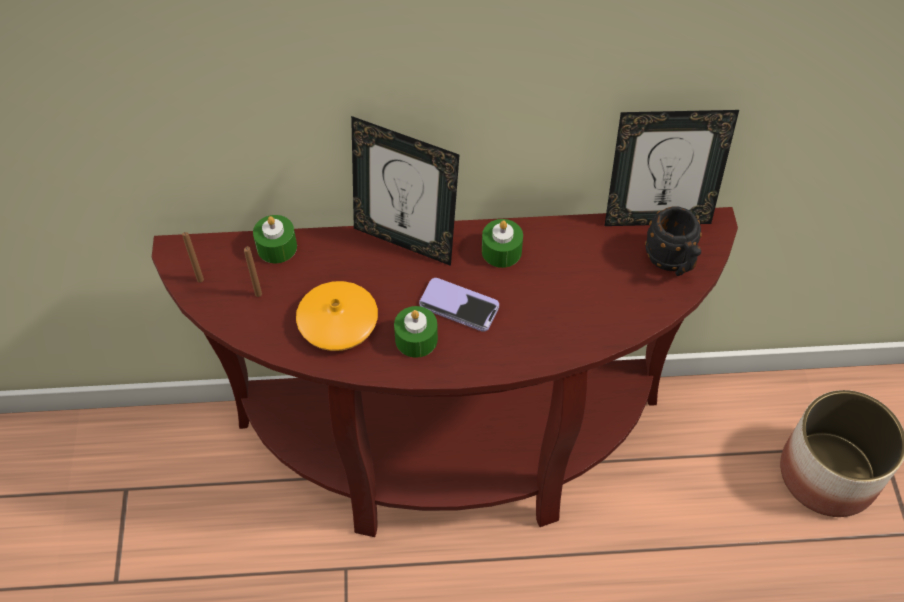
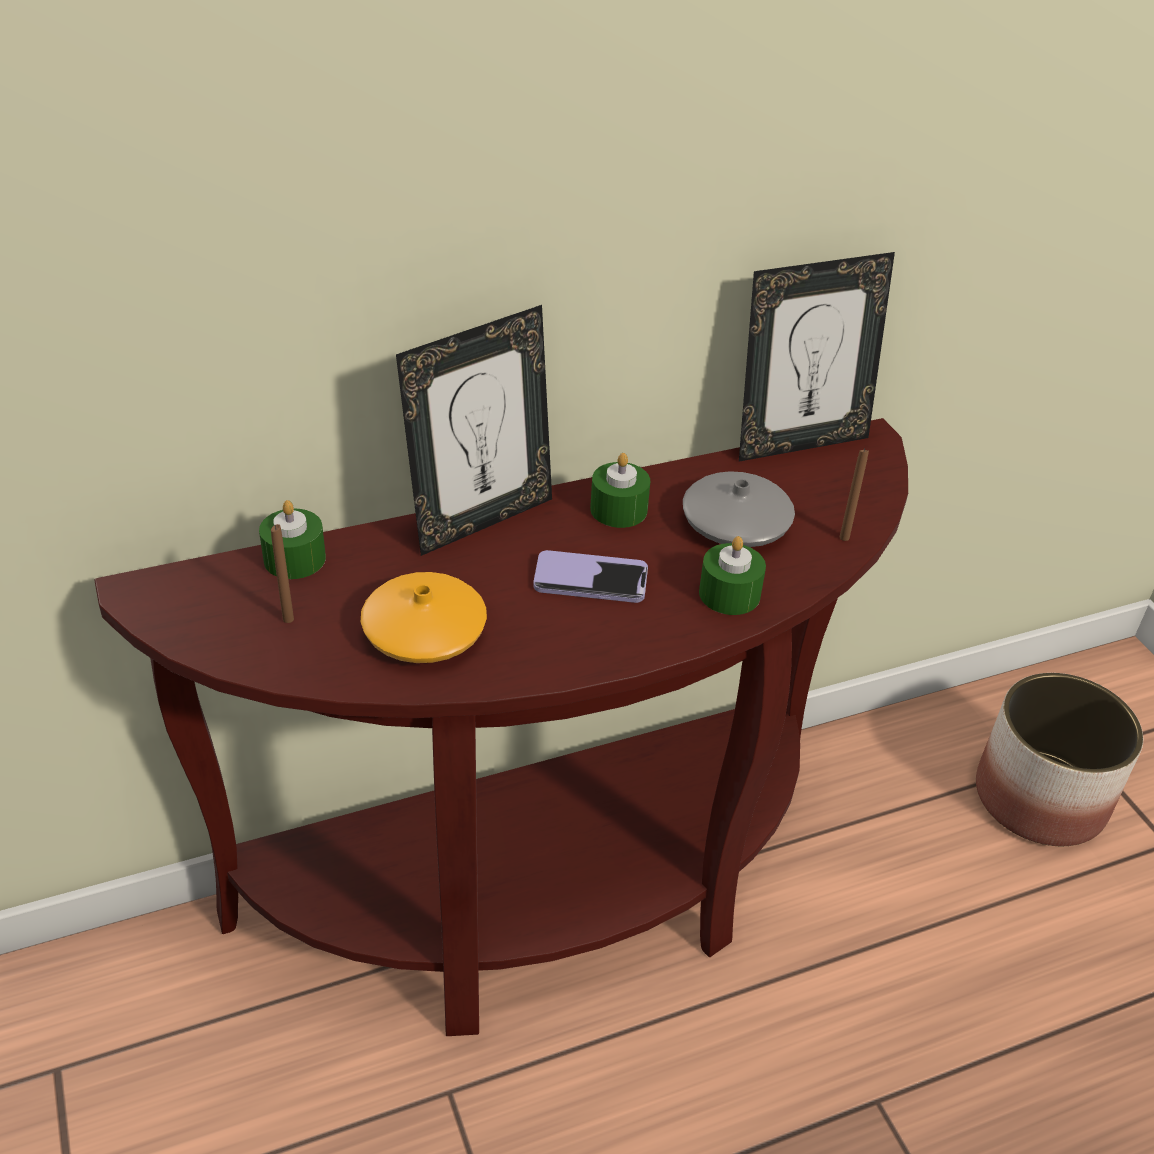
camera: 20 degrees left, 15 degrees down
brown candle [182,232,204,282] -> brown candle moved to [840,448,869,541]
picture frame [351,116,459,266] -> picture frame turned 45 degrees counterclockwise [396,305,552,556]
green candle [394,306,438,358] -> green candle moved to [699,536,766,615]
black mug [645,207,702,276] -> none
none -> grey vase [683,471,795,547]

